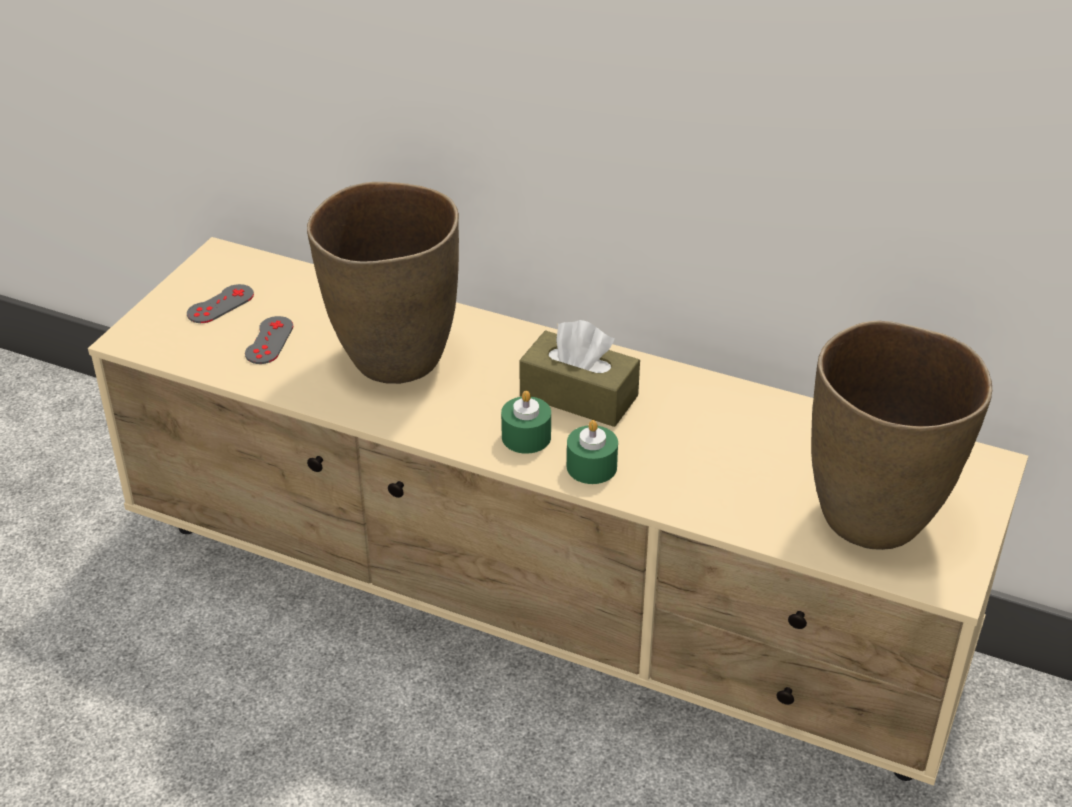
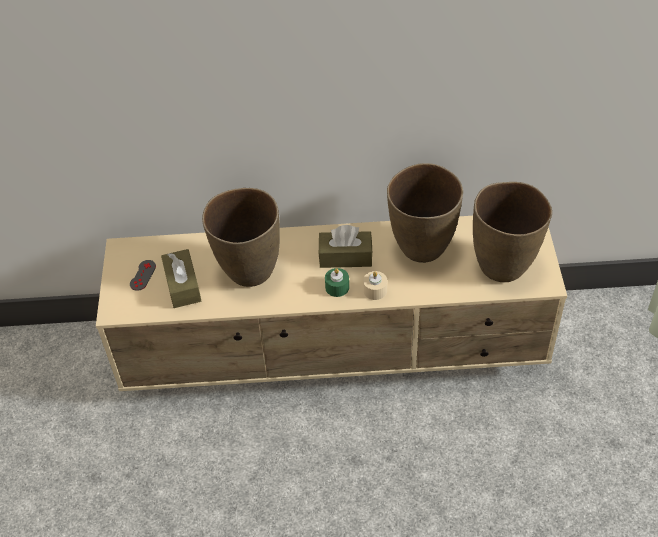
camera: 25 degrees left, 10 degrees up
grey game controller [245,316,293,364] -> brown tissue box [161,249,201,308]
green candle [567,420,618,484] -> beige candle [363,271,387,300]
none -> brown vase [387,163,463,263]

